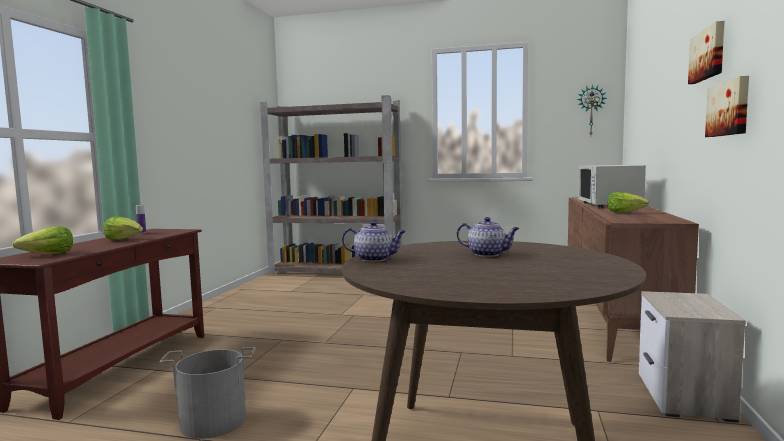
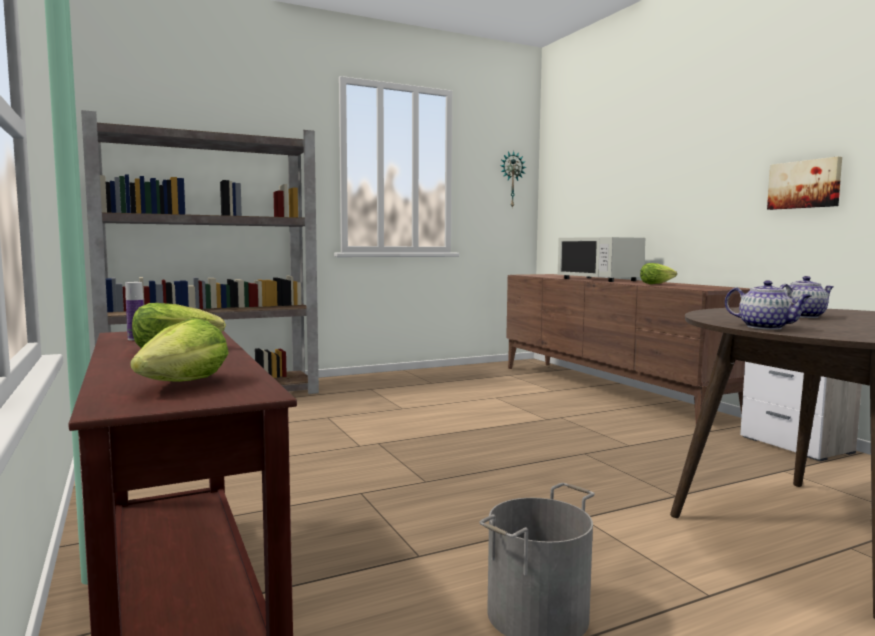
camera: 40 degrees left, 0 degrees up
teapot [342,221,406,262] -> teapot turned 75 degrees clockwise [725,280,812,330]
picture [688,21,725,84] -> none

